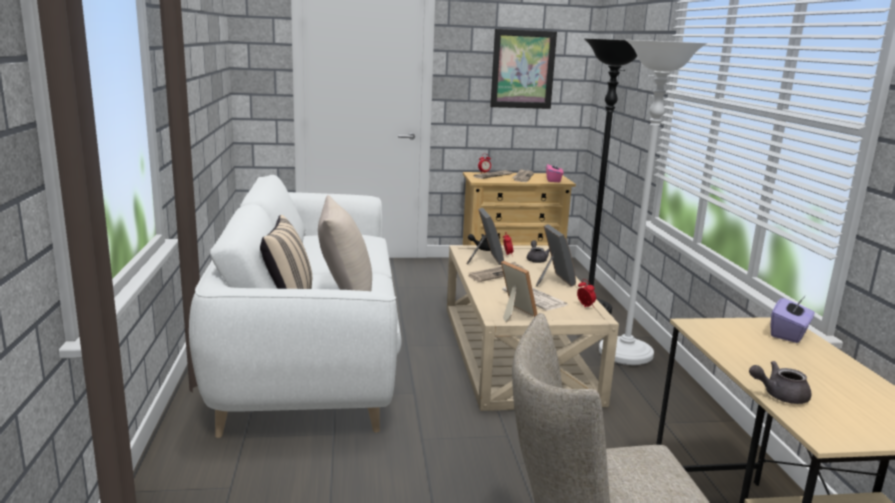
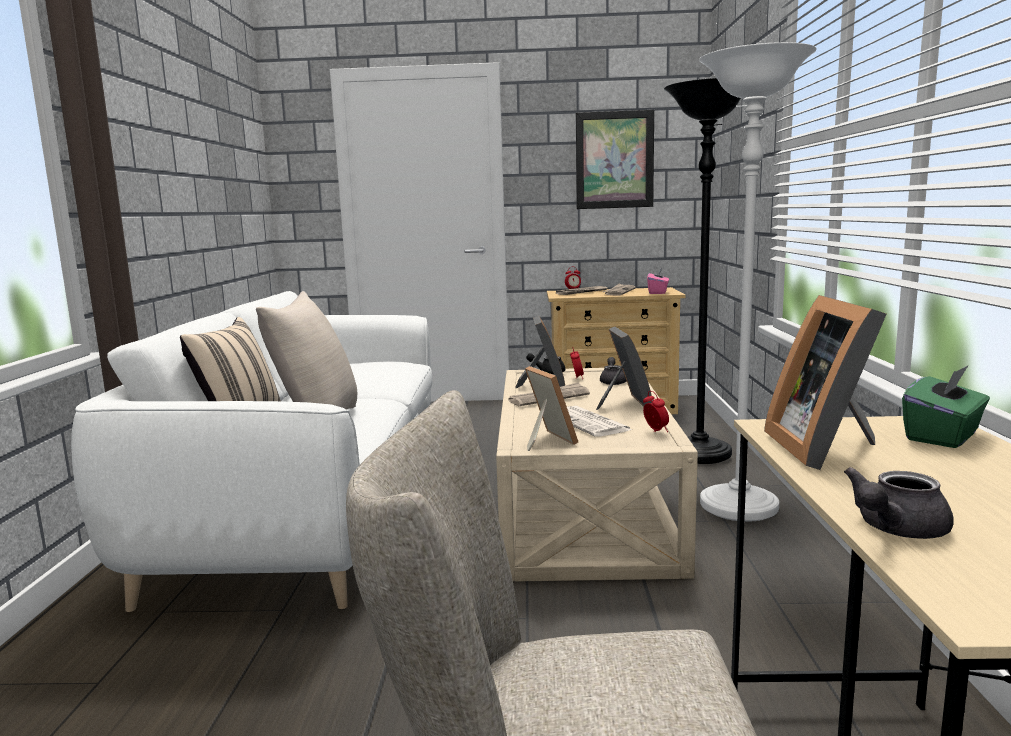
camera: 10 degrees right, 5 degrees down
grey teapot [749,361,811,404] -> grey teapot turned 45 degrees counterclockwise [844,467,954,539]
purple tissue box [771,295,815,343] -> green tissue box [902,365,990,448]
none -> picture frame [764,295,886,470]

